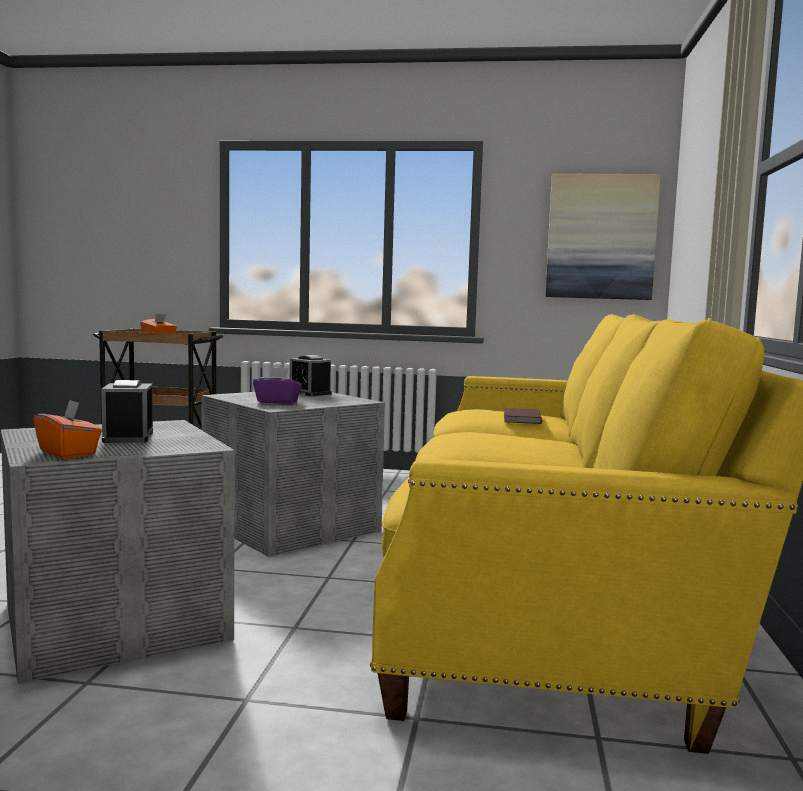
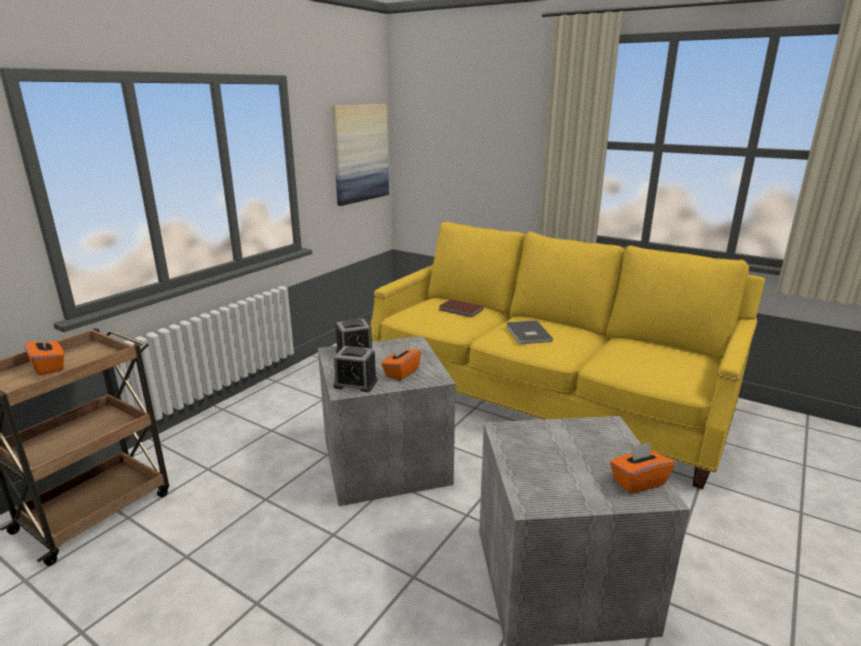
camera: 65 degrees left, 15 degrees up
alarm clock [101,380,153,443] -> alarm clock moved to [333,346,378,392]
purple tissue box [253,368,302,404] -> orange tissue box [381,342,421,381]
none -> grey book [506,320,553,344]

